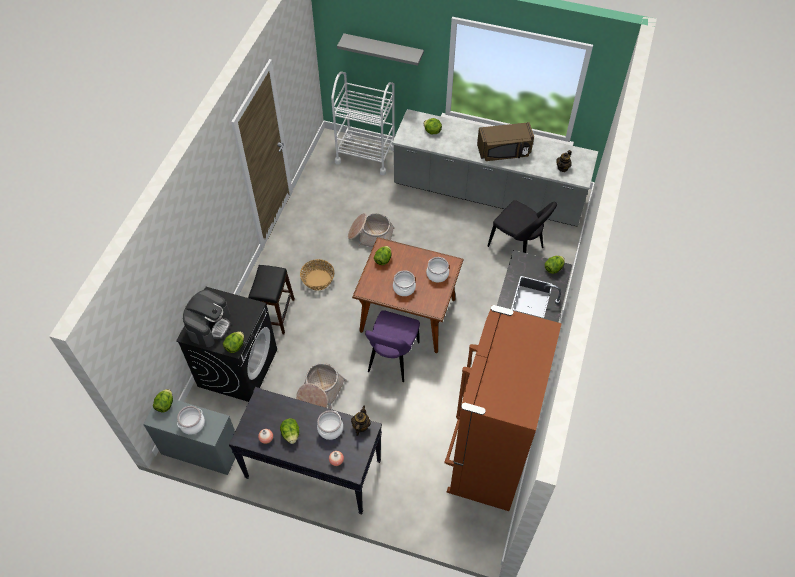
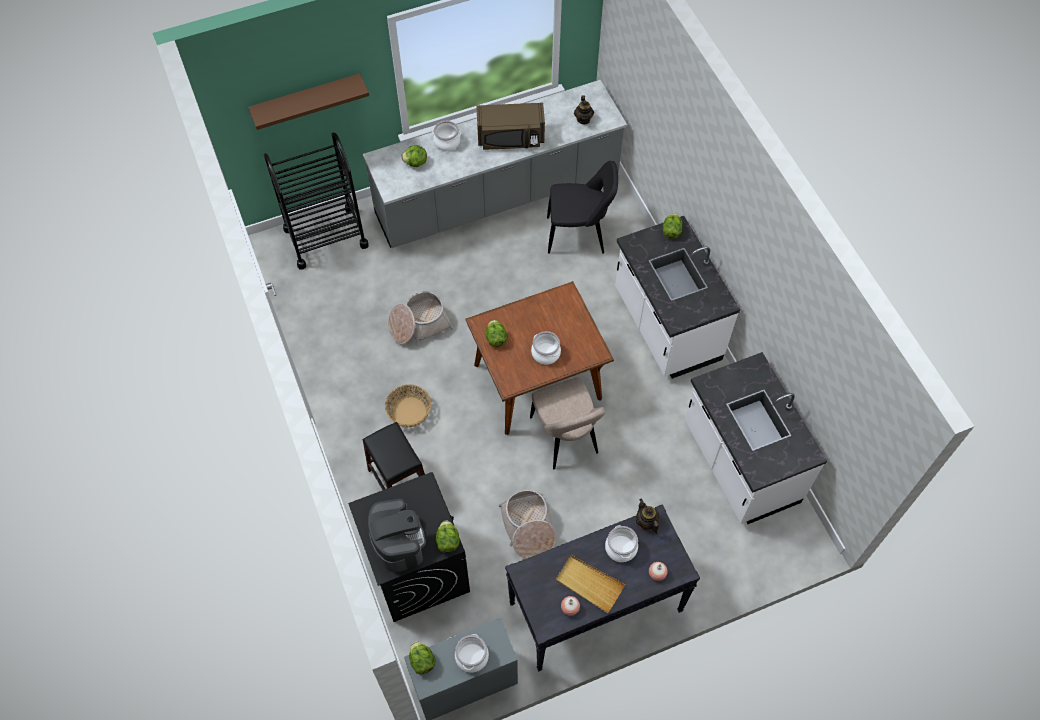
camera: 40 degrees left, 5 degrees up
lettuce [280,419,299,444] -> beige tray [556,555,625,613]
white cart [331,72,395,175] -> black cart [264,132,369,270]
grey shelf [337,33,424,66] -> brown shelf [248,73,369,130]
purple chair [365,310,420,382] -> beige chair [530,377,605,470]
cooking pot [426,257,449,282] -> cooking pot moved to [432,121,461,151]
brown fridge [444,305,562,511] -> white counter [684,352,827,524]
brown microwave [477,122,534,161] -> brown microwave turned 45 degrees clockwise [476,103,545,150]

